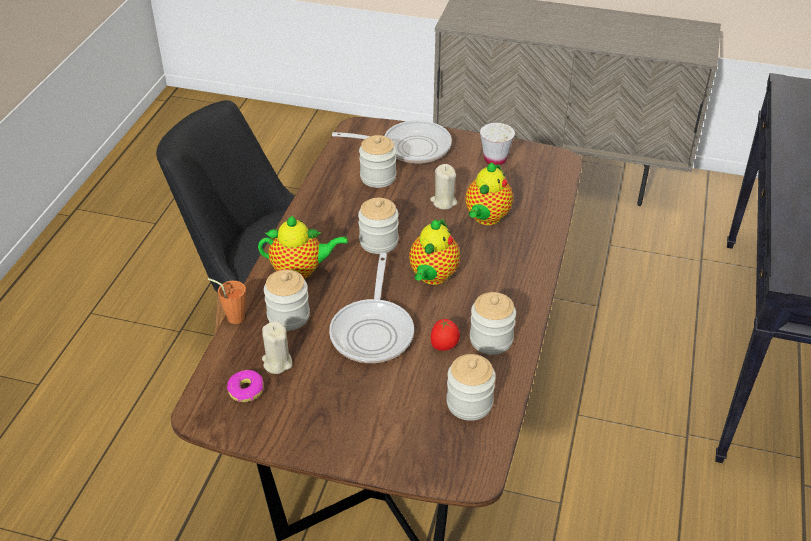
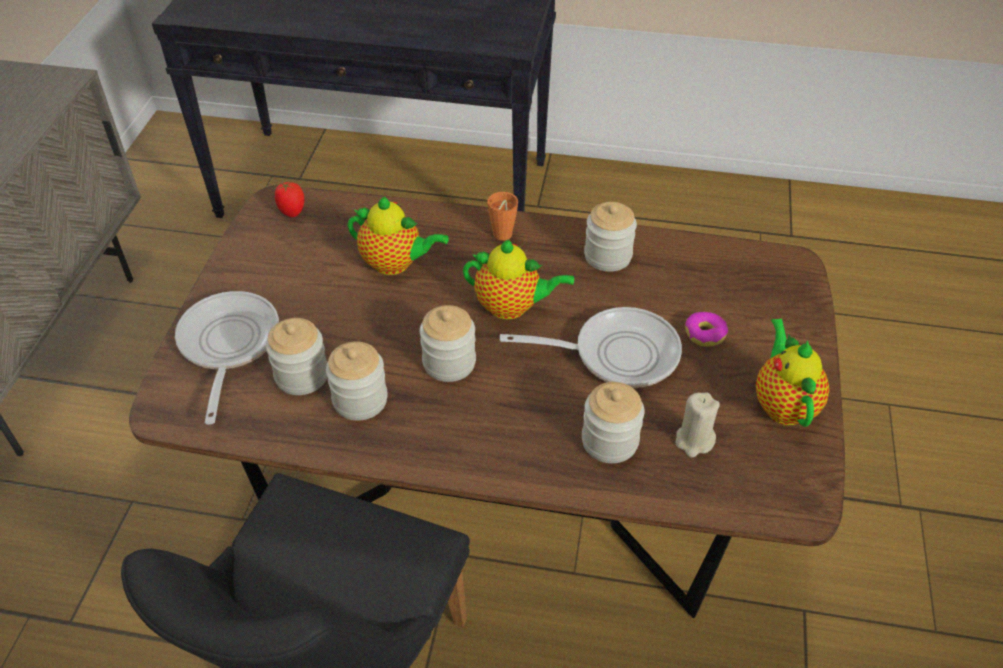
camera: 95 degrees left, 5 degrees up
orange cup [208,278,246,324] -> orange cup moved to [488,192,518,241]
donut [227,370,264,402] -> donut moved to [685,312,728,347]
teapot [258,216,348,279] -> teapot moved to [756,318,829,427]
beige candle [430,164,457,209] -> none
tomato [431,319,460,351] -> tomato moved to [275,182,304,217]
jar [446,354,496,421] -> jar moved to [326,341,388,420]
white cup [480,123,515,165] -> none

